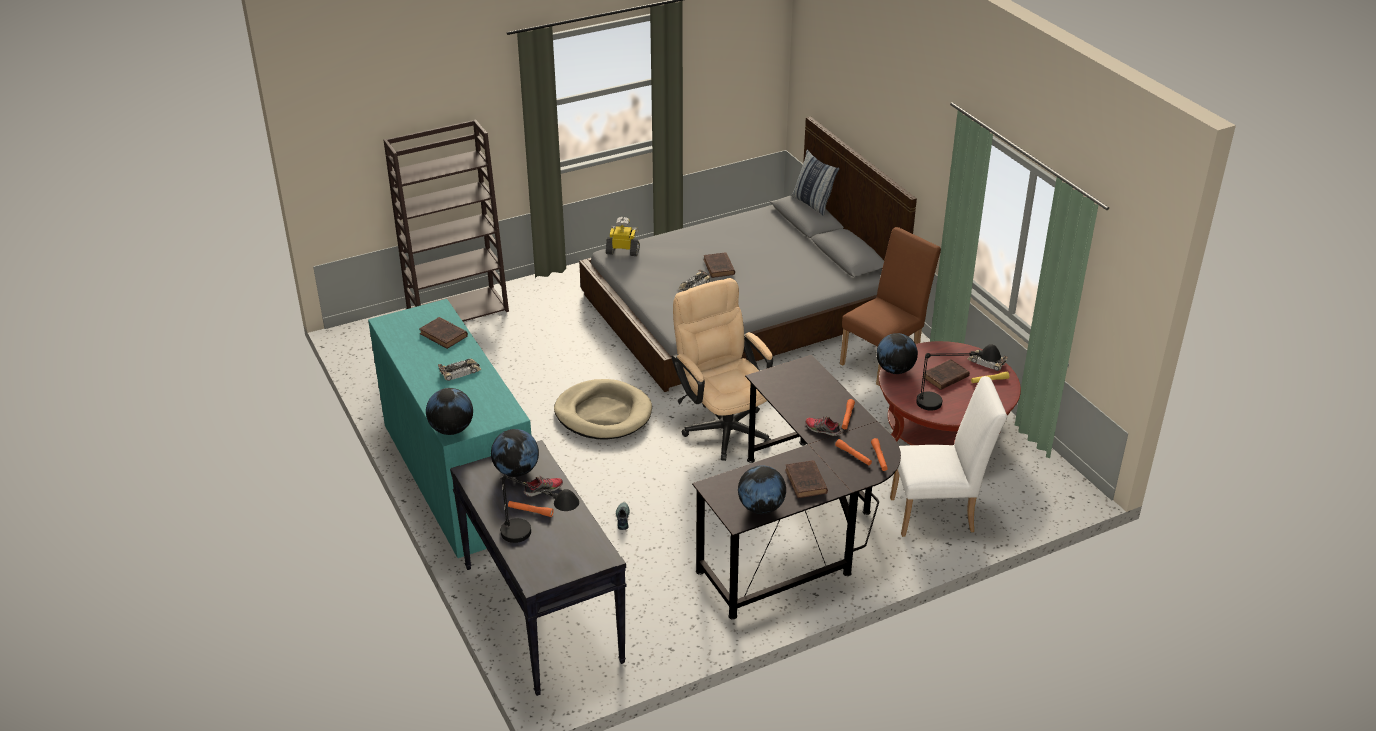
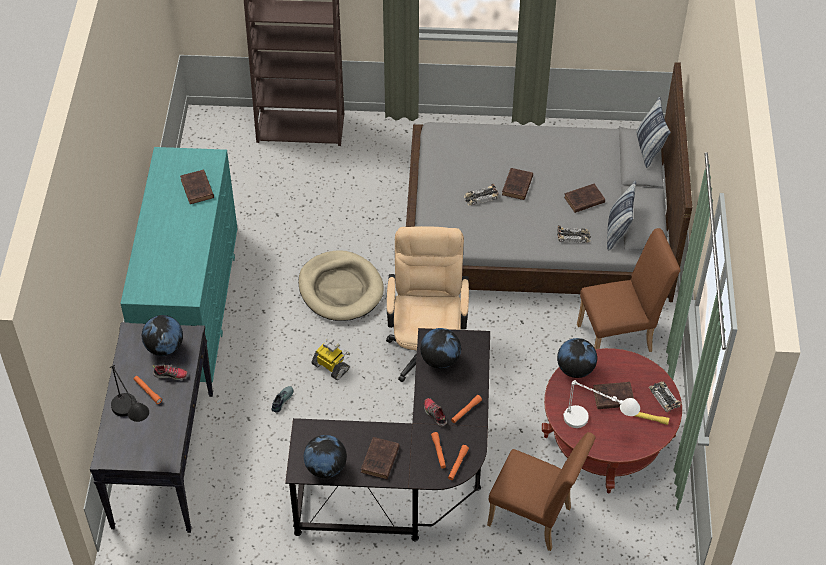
camera: 30 degrees right, 15 degrees up
globe [426,388,473,435] -> globe moved to [420,328,461,369]
toy car [438,359,482,381] -> toy car moved to [557,226,591,243]
toy robot [606,217,640,256] -> toy robot moved to [311,338,350,380]
white chair [890,376,1007,537] -> brown chair [487,432,596,551]
black table lamp [916,344,1001,411] -> white table lamp [563,380,640,428]
none -> brown book [564,184,605,213]
none -> pillow [607,181,636,250]

